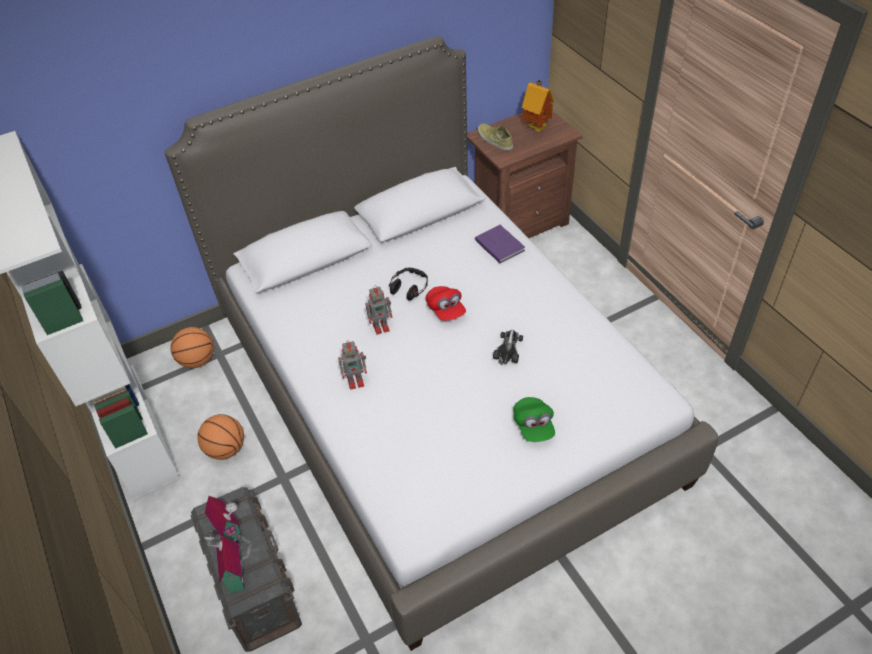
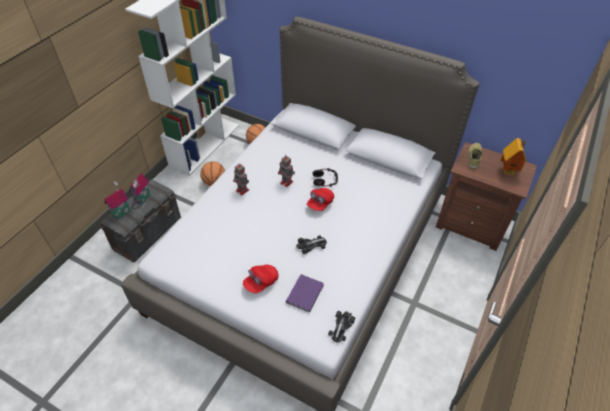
camera: 55 degrees right, 0 degrees up
purple book [475,225,525,263] -> purple book moved to [286,274,324,312]
green cap [513,397,555,442] -> red cap [243,265,279,293]
none -> toy car [328,311,355,342]

